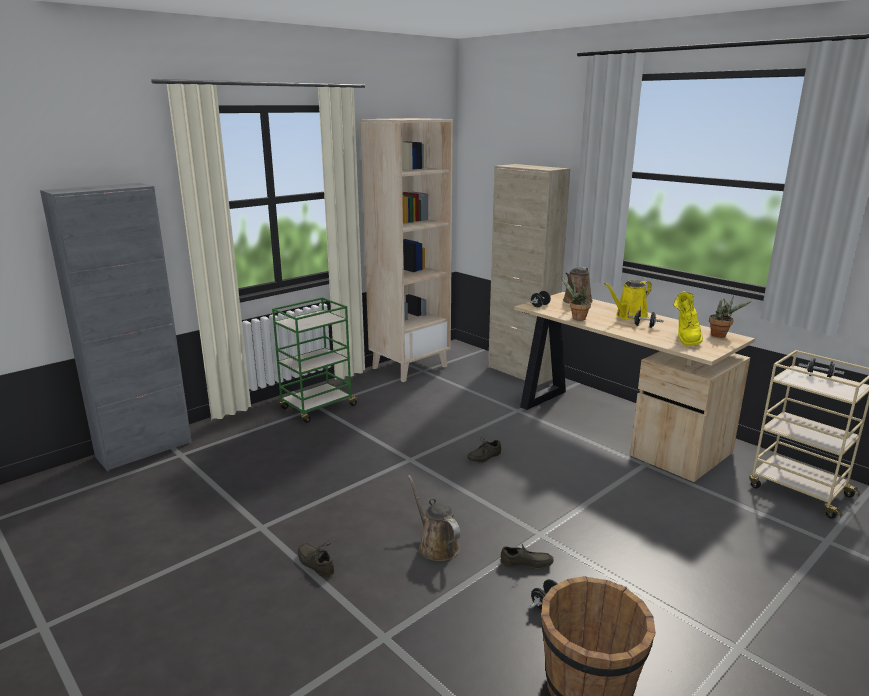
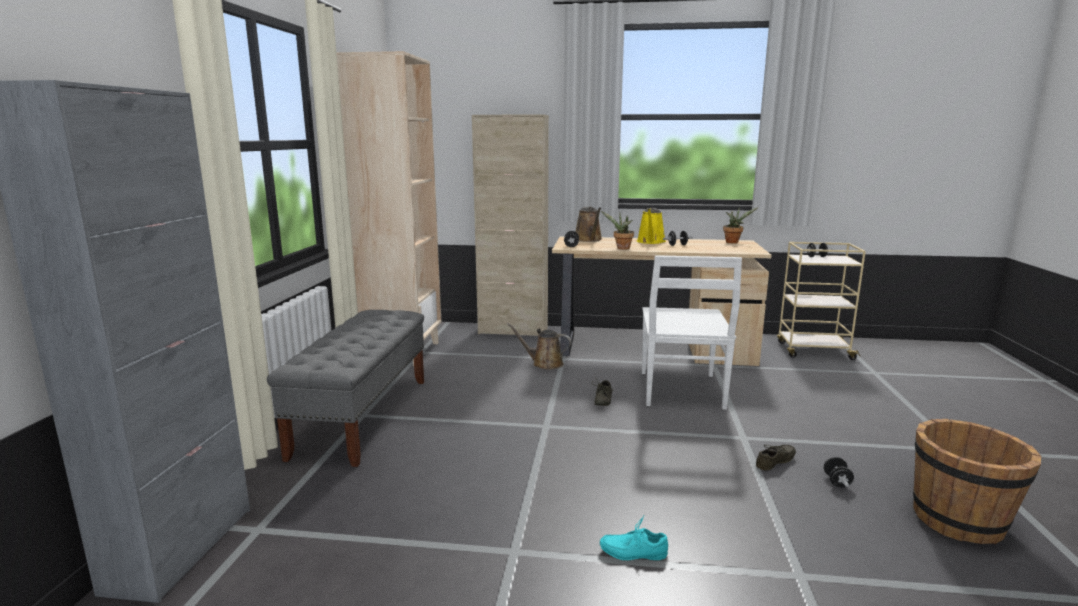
camera: 40 degrees left, 5 degrees down
green cart [272,297,359,423] -> grey bench [267,310,424,467]
grey shoe [298,541,334,577] -> turquoise shoe [600,516,668,560]
brown watering can [408,475,461,561] -> brown watering can moved to [507,323,572,370]
yellow boot [673,291,703,346] -> none
none -> white chair [642,255,742,410]

